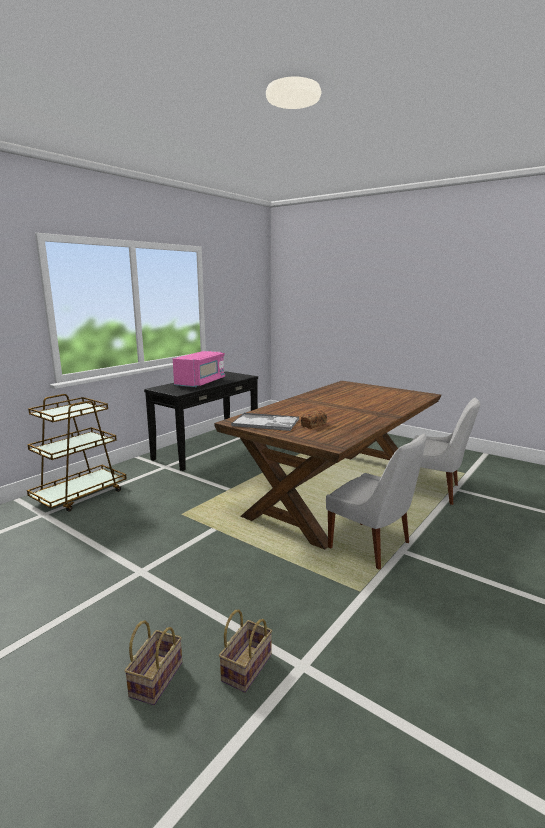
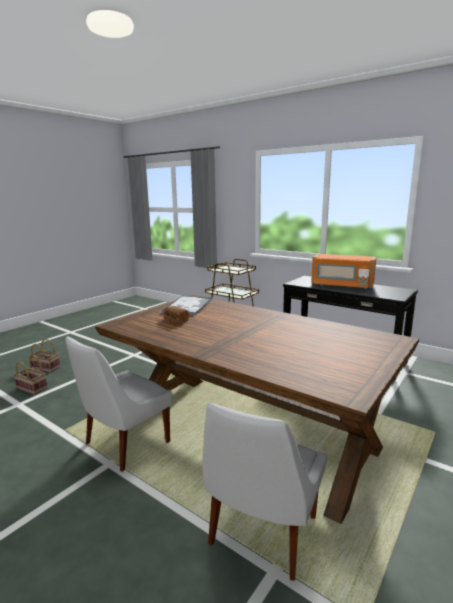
camera: 90 degrees right, 0 degrees up
pink microwave [173,351,225,387] -> orange microwave [311,254,376,289]

